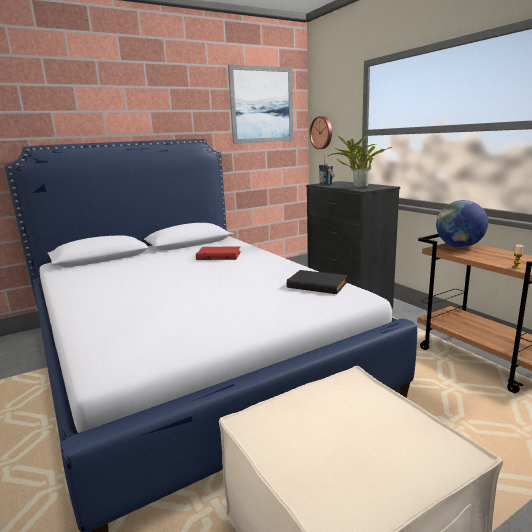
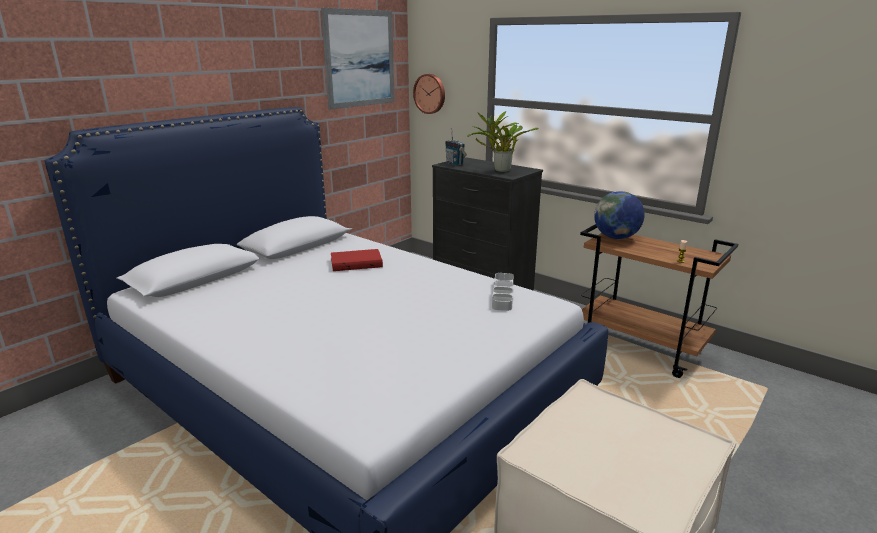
camera: 20 degrees left, 5 degrees up
black book [287,270,347,294] -> grey tray [492,273,513,311]

